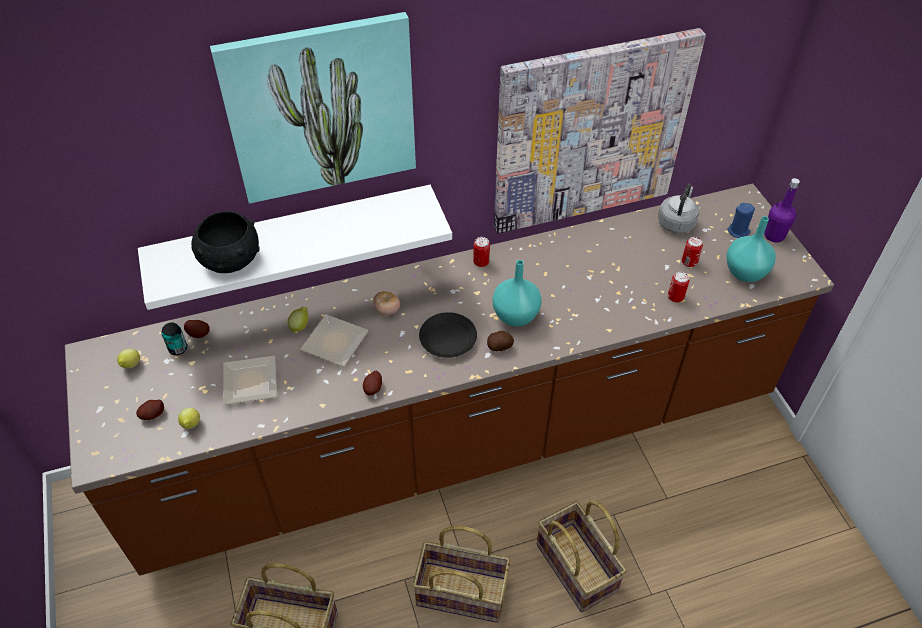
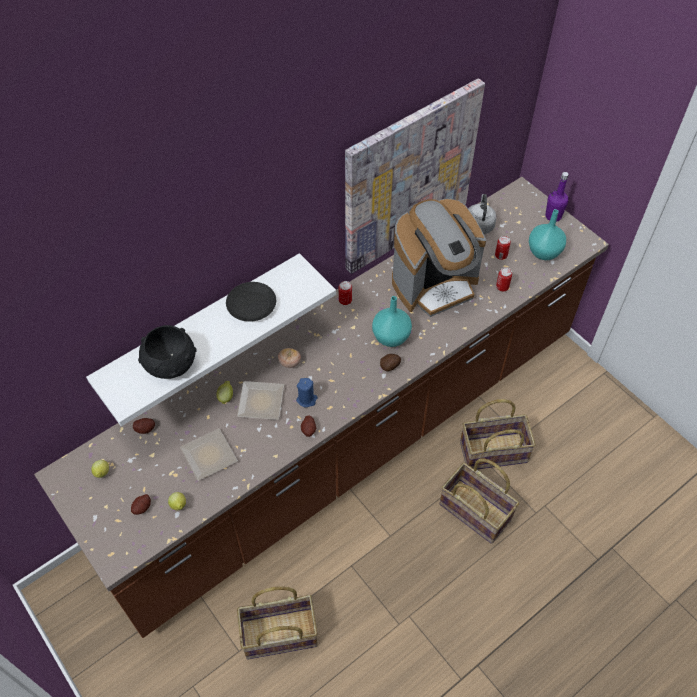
camera: 20 degrees left, 5 degrees up
can [161,322,187,355] -> none
picture [210,12,416,204] -> none
basket [413,526,510,623] -> basket moved to [460,399,536,469]
black plate [419,312,477,358] -> black plate moved to [226,282,276,322]
blue candle [727,203,755,238] -> blue candle moved to [296,378,318,408]
none -> coffee machine [392,199,486,317]

